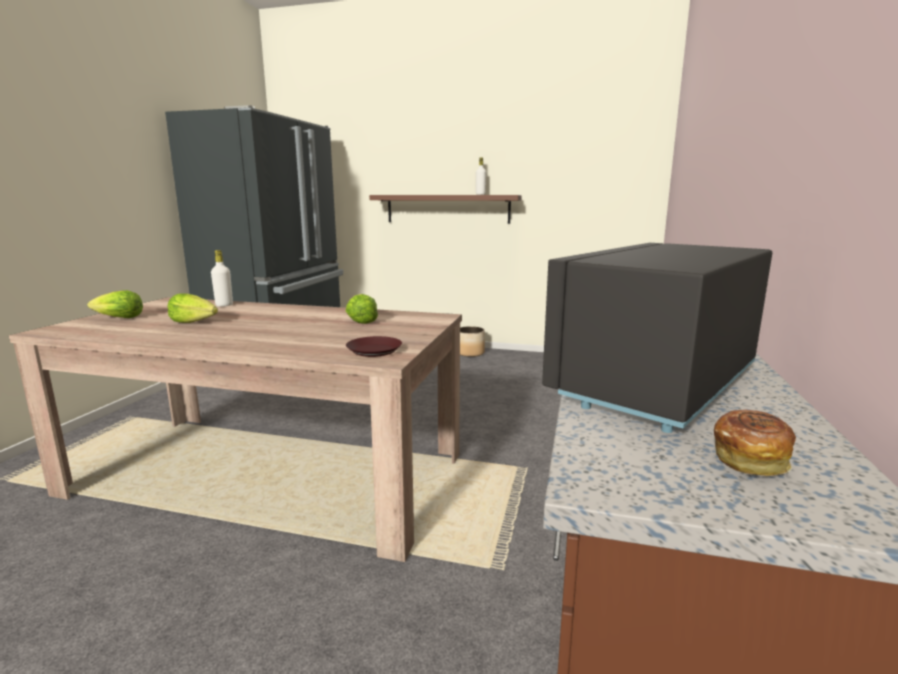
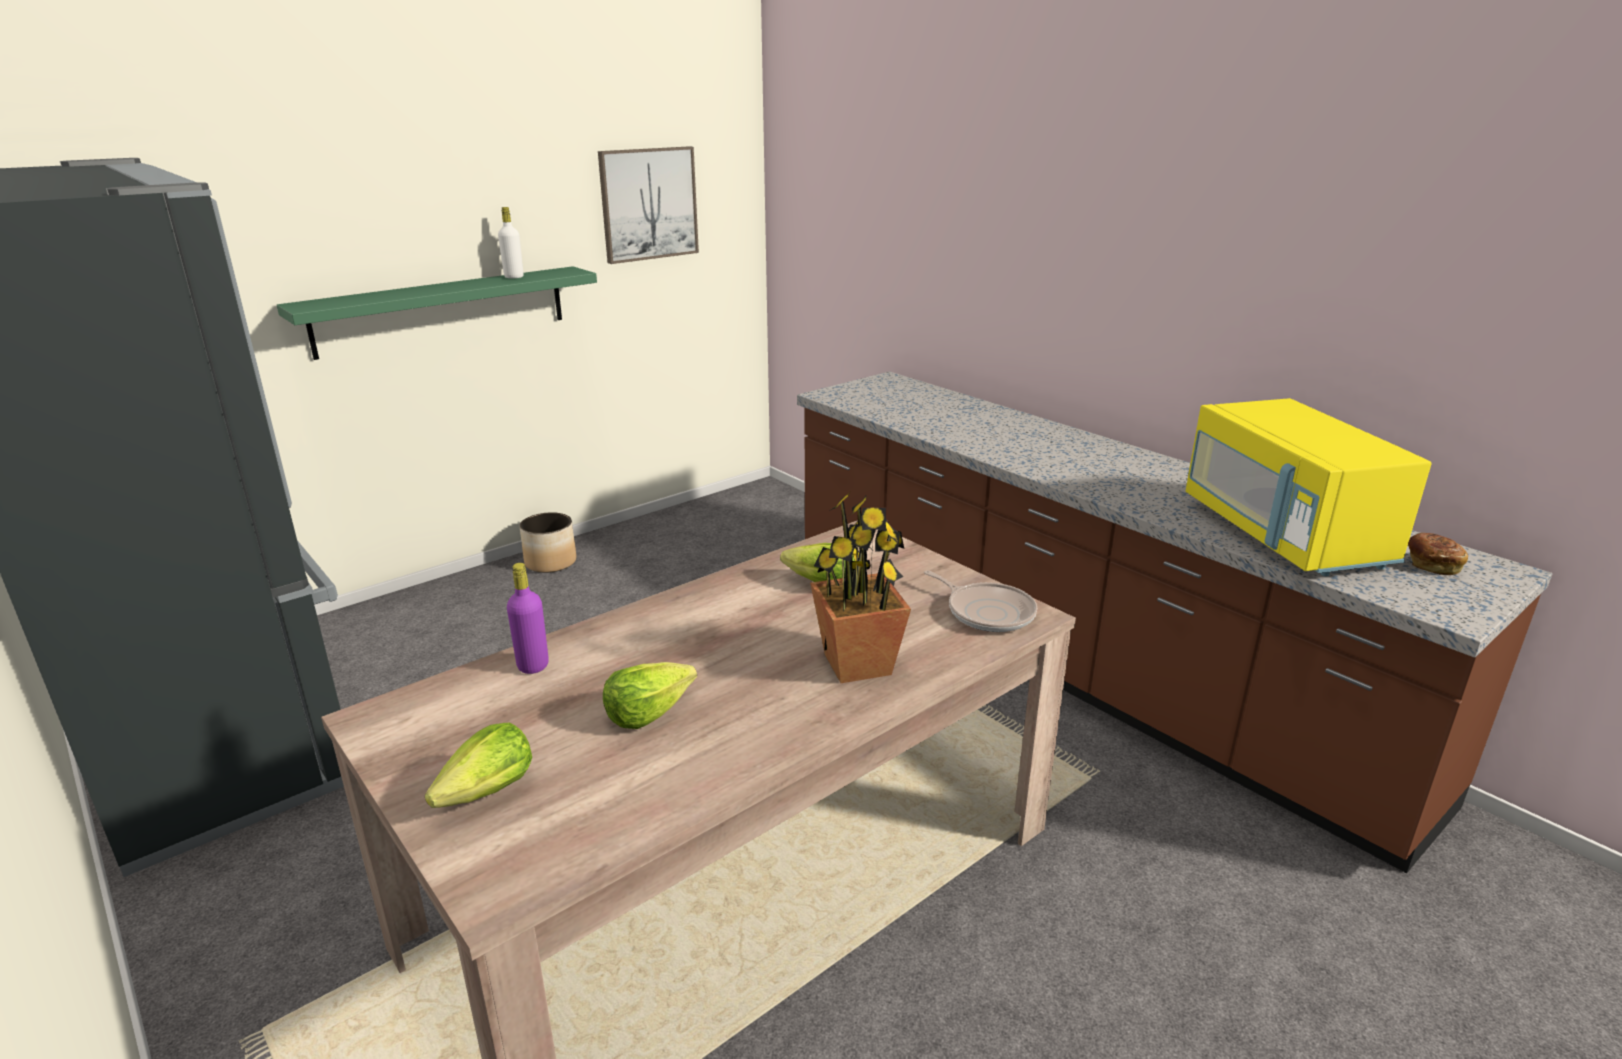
camera: 55 degrees left, 10 degrees up
white bottle [211,250,233,307] -> purple bottle [507,563,549,674]
brown plate [346,336,402,357] -> frying pan [924,570,1037,632]
brown shelf [369,195,522,224] -> green shelf [277,266,597,360]
black microwave [542,243,772,433] -> yellow microwave [1186,398,1431,576]
none -> picture [598,146,699,264]
none -> potted plant [810,492,911,683]

